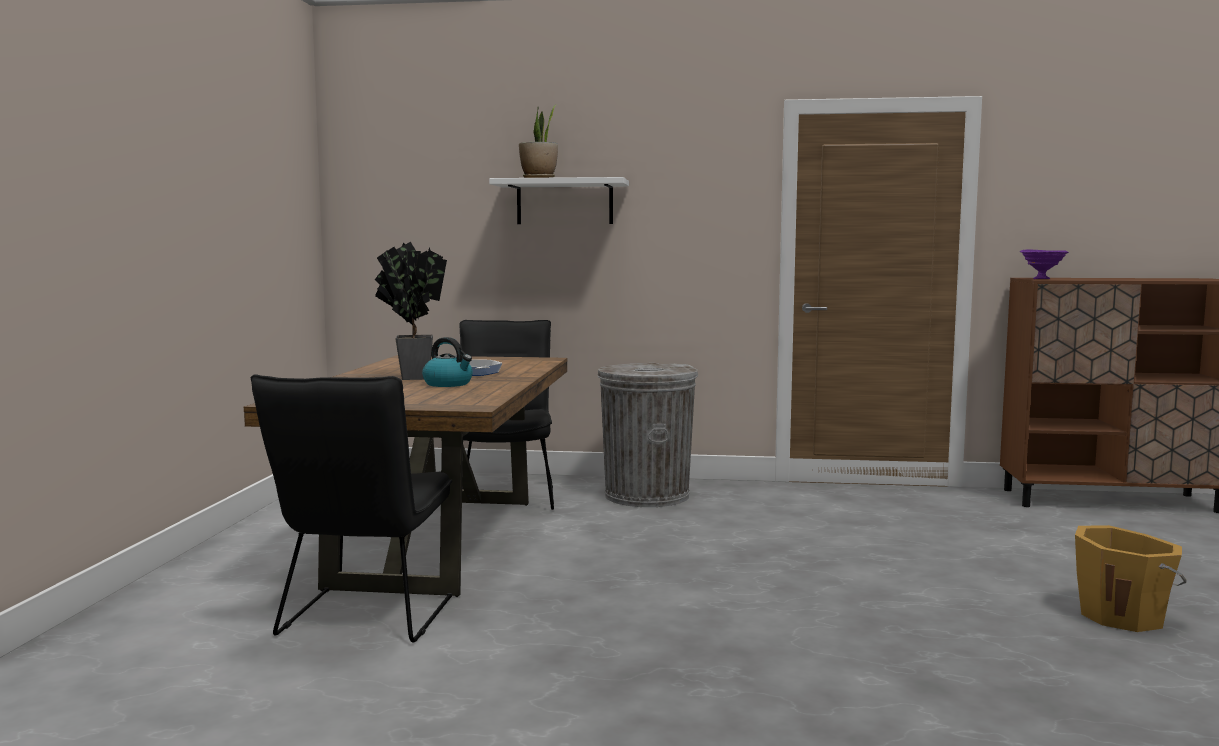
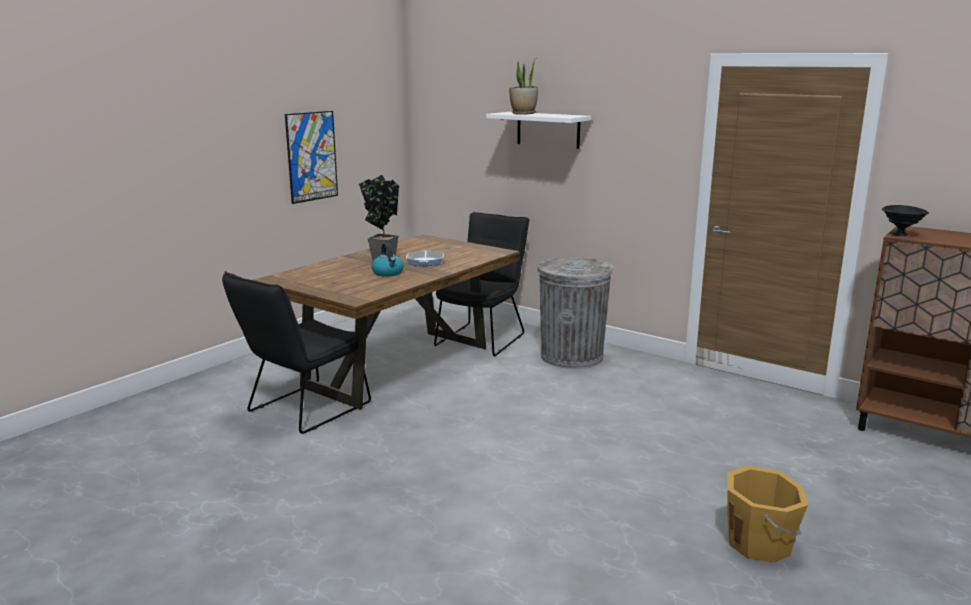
camera: 30 degrees right, 10 degrees up
purple bowl [1020,250,1069,279] -> black bowl [882,205,929,236]
none -> picture [285,111,338,204]

